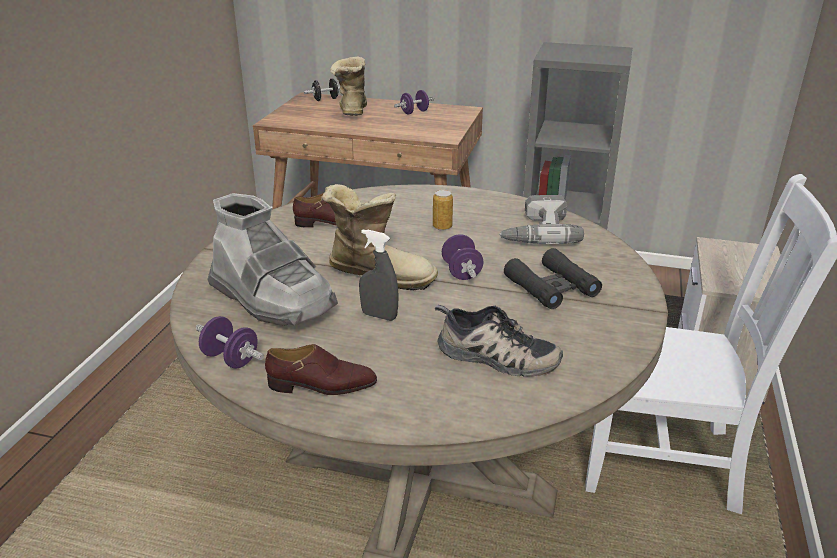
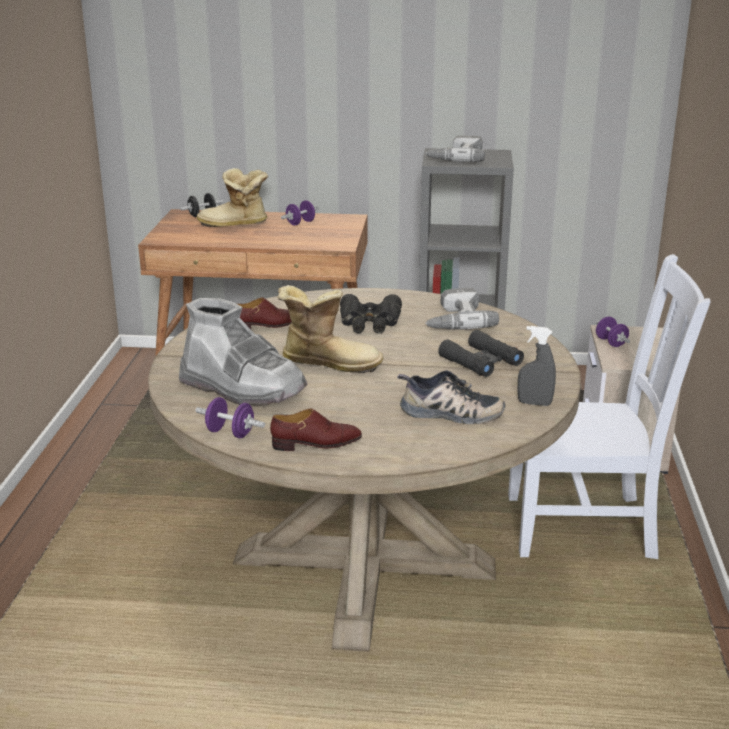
camera: 10 degrees left, 5 degrees down
boot [330,57,367,116] -> boot turned 75 degrees counterclockwise [197,168,268,227]
grey spray bottle [359,229,399,321] -> grey spray bottle moved to [518,326,556,406]
can [433,190,453,231] -> black binoculars [340,294,402,334]
purple dumbbell [442,234,483,280] -> purple dumbbell moved to [596,317,630,347]
none -> power drill [425,135,485,162]

